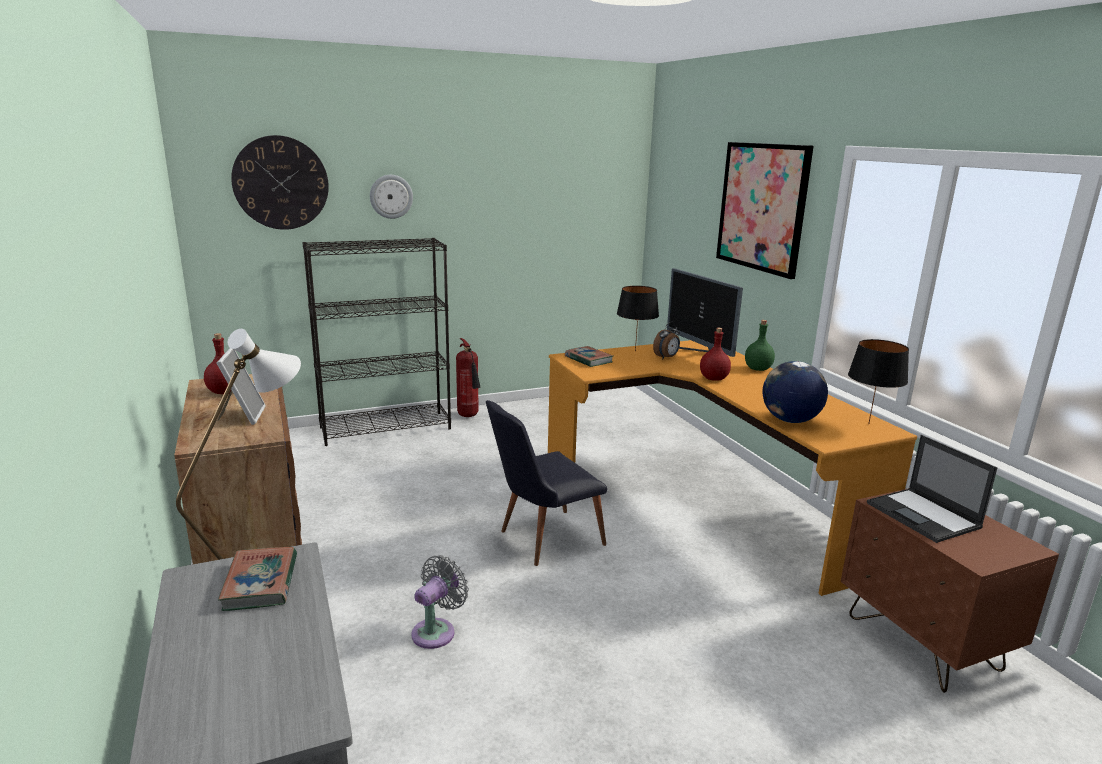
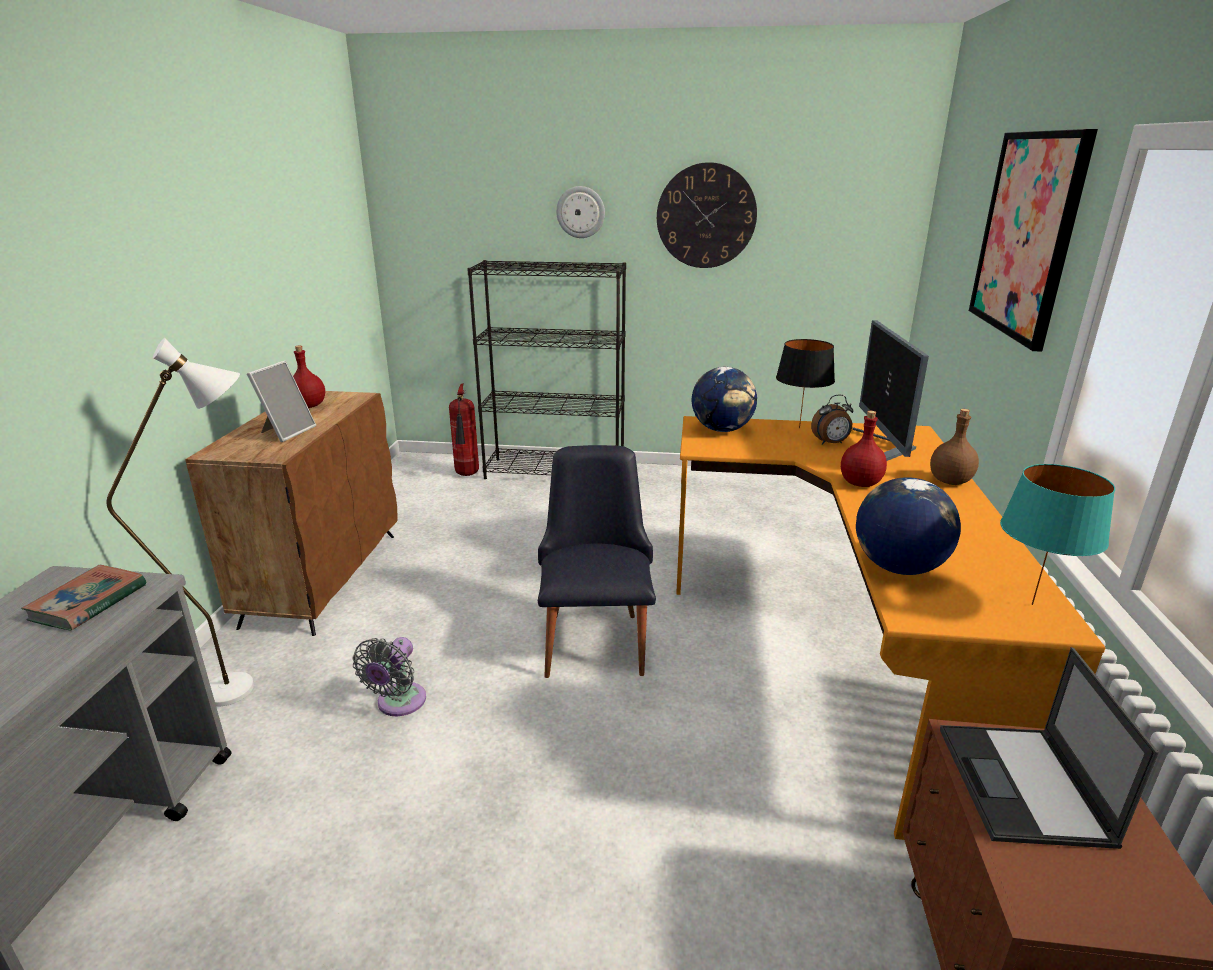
camera: 30 degrees right, 5 degrees up
wall clock [231,135,329,230] -> wall clock moved to [657,162,757,268]
grey fan [411,555,469,649] -> grey fan turned 135 degrees clockwise [353,637,426,716]
fire extinguisher [456,338,481,417] -> fire extinguisher moved to [449,384,479,476]
black chair [486,400,607,566] -> black chair turned 90 degrees clockwise [538,445,656,678]
book [565,346,613,367] -> globe [692,367,757,432]
green bottle [745,320,775,371] -> brown bottle [930,409,979,485]
black table lamp [848,339,909,423] -> turquoise table lamp [1000,464,1115,605]

